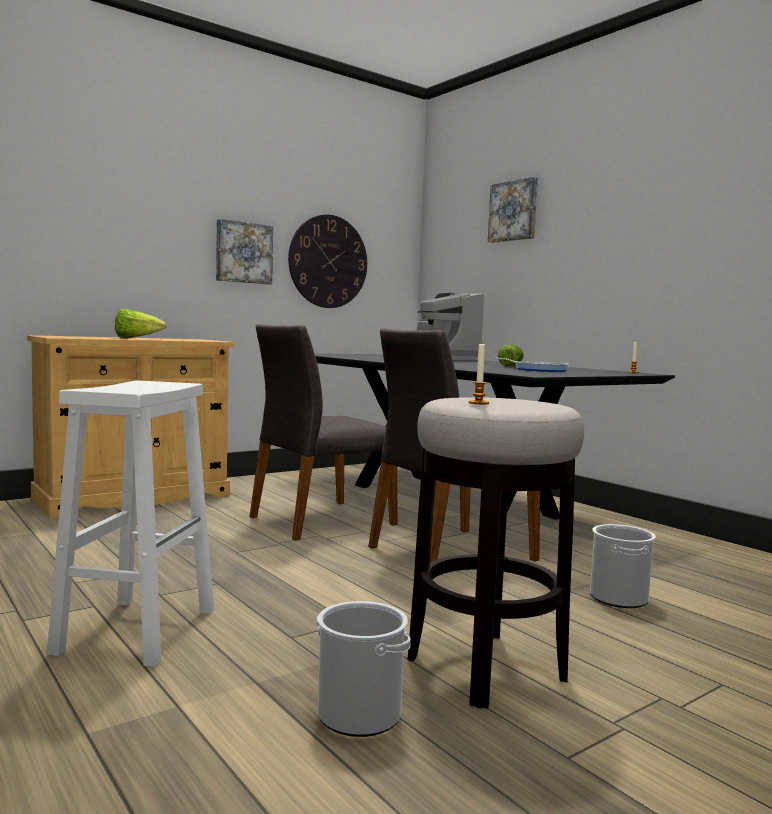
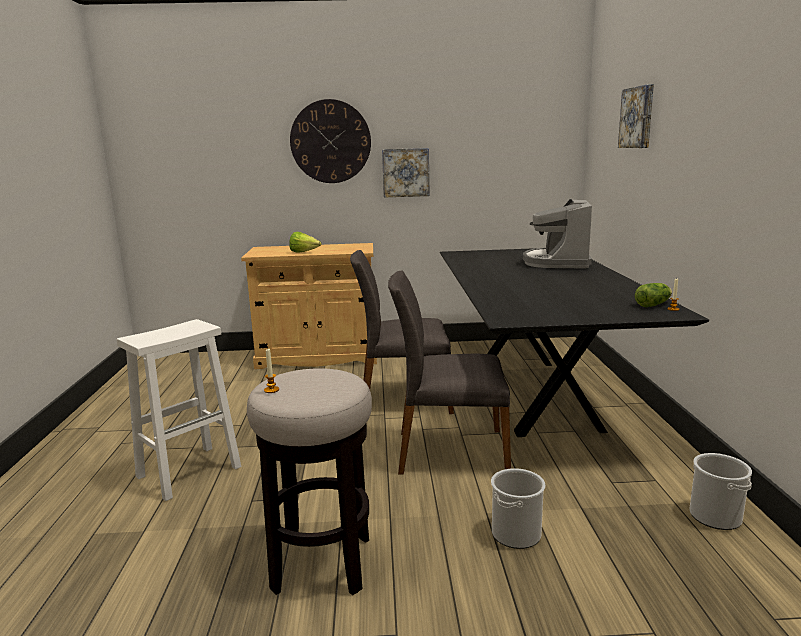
camera: 35 degrees right, 10 degrees up
wall clock [288,214,367,308] -> wall clock moved to [290,99,371,183]
bucket [317,601,411,737] -> bucket moved to [689,453,752,530]
frying pan [495,358,569,372] -> none
lettuce [498,344,524,366] -> lettuce moved to [635,283,672,307]

